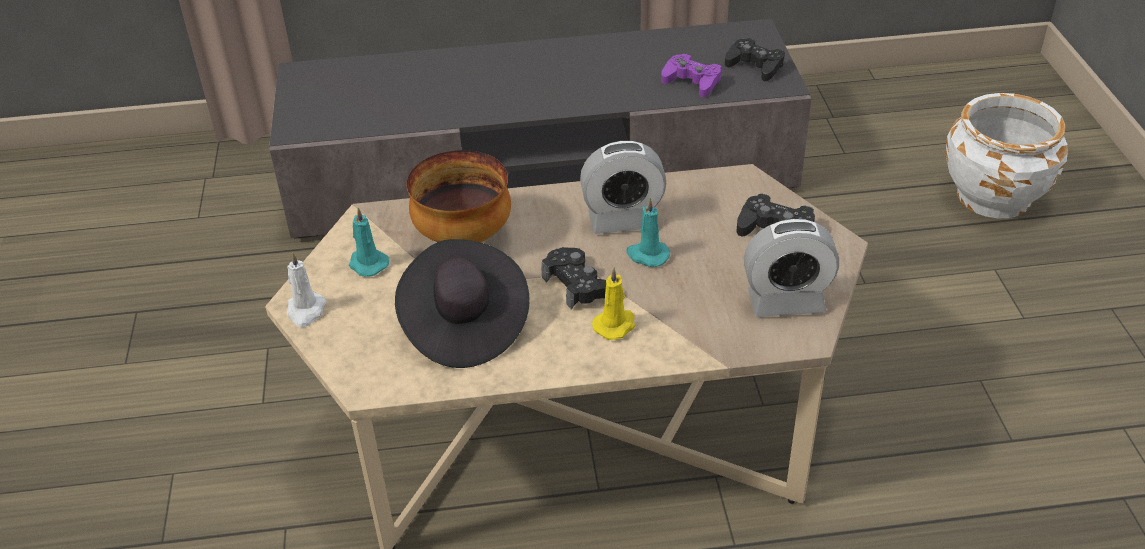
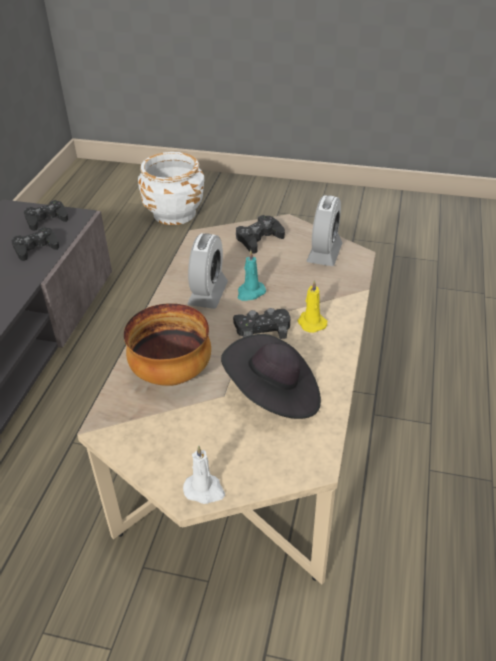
camera: 70 degrees left, 0 degrees up
turquoise candle [349,207,389,277] -> none
purple game controller [661,54,722,98] -> black game controller [12,227,59,261]

